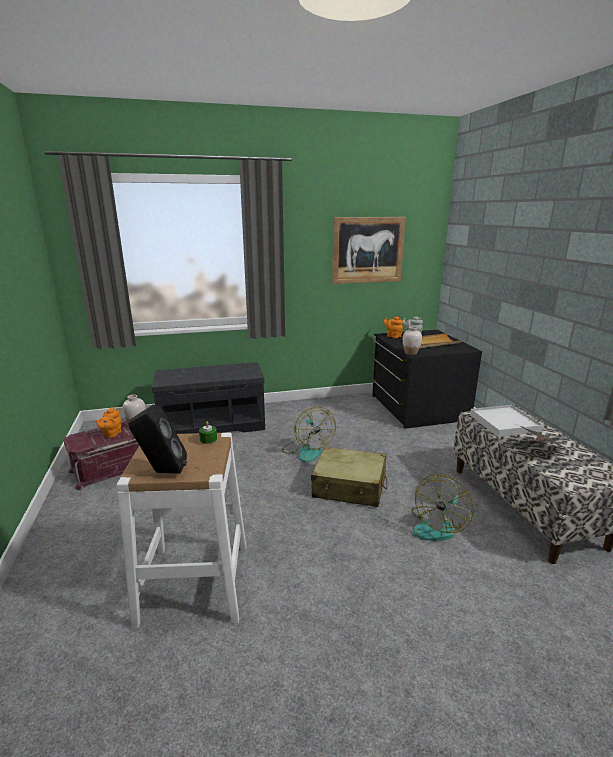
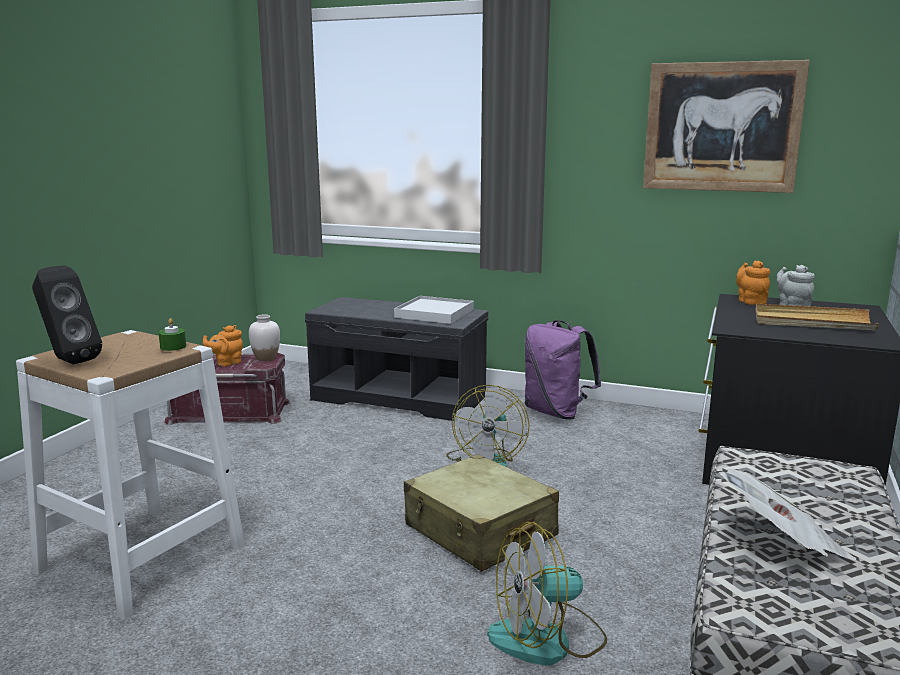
camera: 35 degrees right, 5 degrees down
white vase [403,326,422,355] -> none
white tray [470,405,543,437] -> white tray moved to [394,296,474,324]
none -> purple backpack [525,320,601,420]

